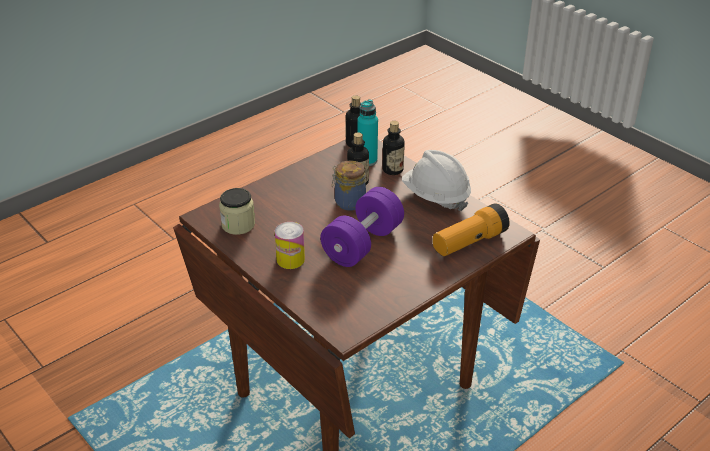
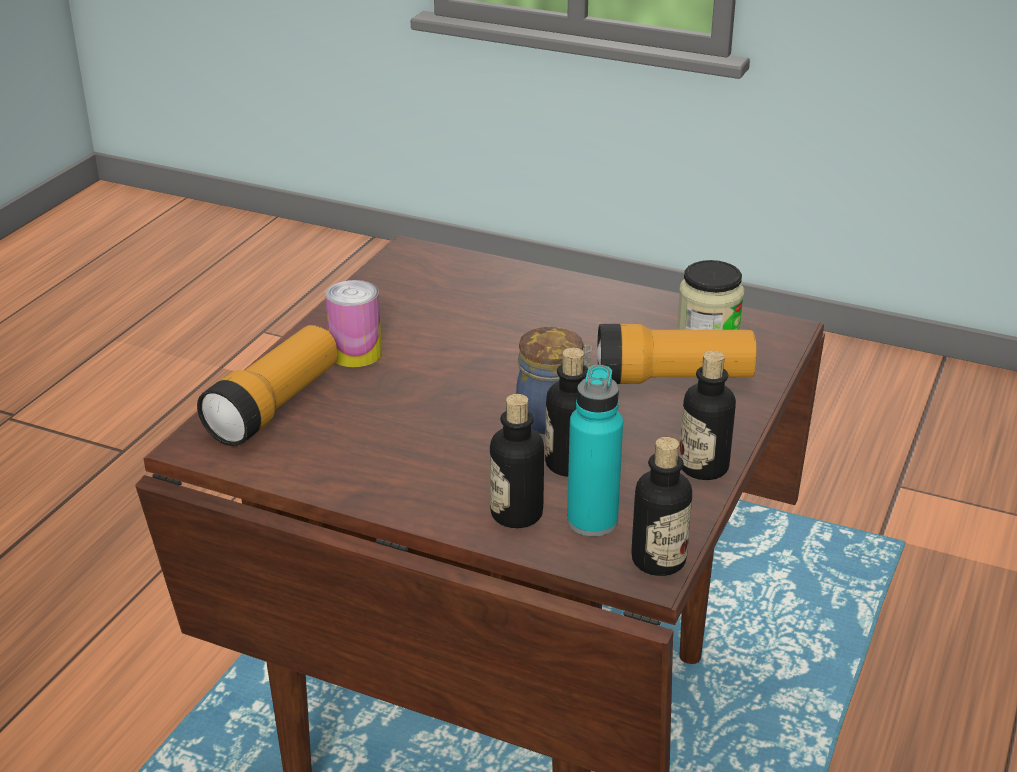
camera: 155 degrees right, 5 degrees down
can [275,222,305,269] -> can moved to [325,280,382,367]
purple dumbbell [321,187,404,267] -> none
white hard hat [402,150,471,211] -> none
none -> flashlight [597,324,757,384]
none -> bottle [679,351,736,480]

